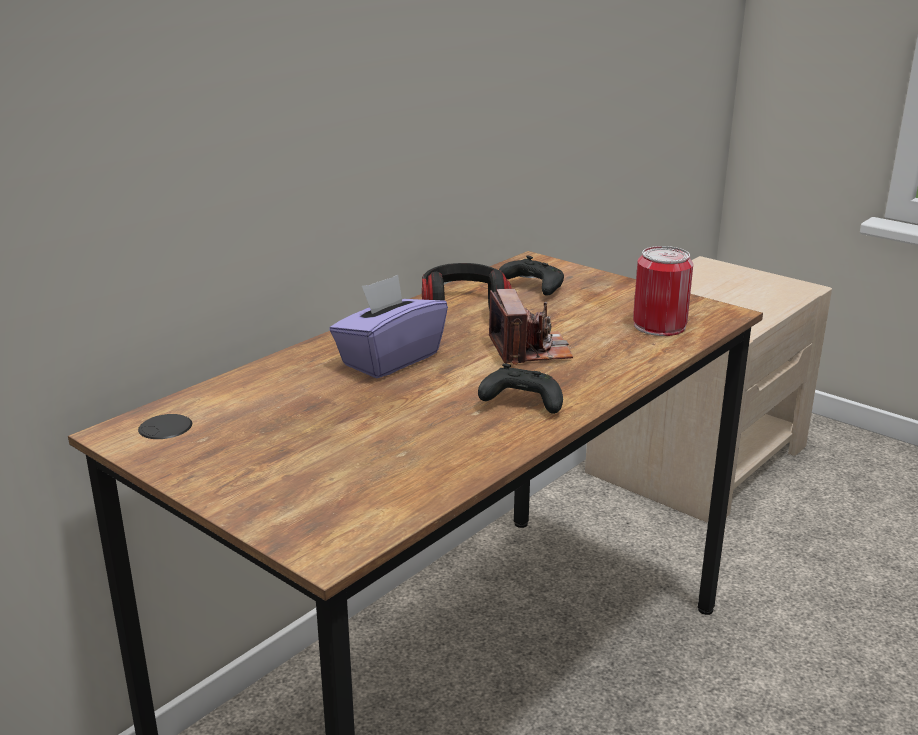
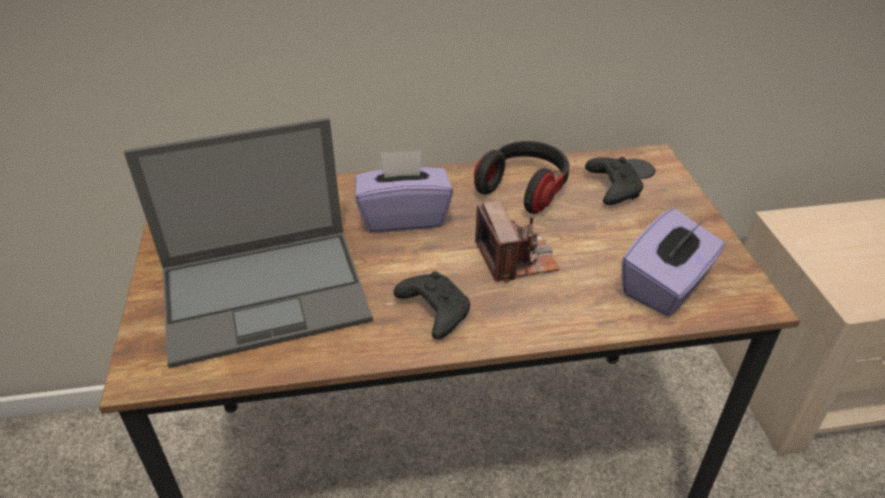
camera: 40 degrees right, 15 degrees up
camera [489,289,573,365] -> camera turned 45 degrees counterclockwise [475,201,560,283]
can [633,246,693,336] -> purple tissue box [622,209,725,316]
none -> laptop [124,117,373,368]

